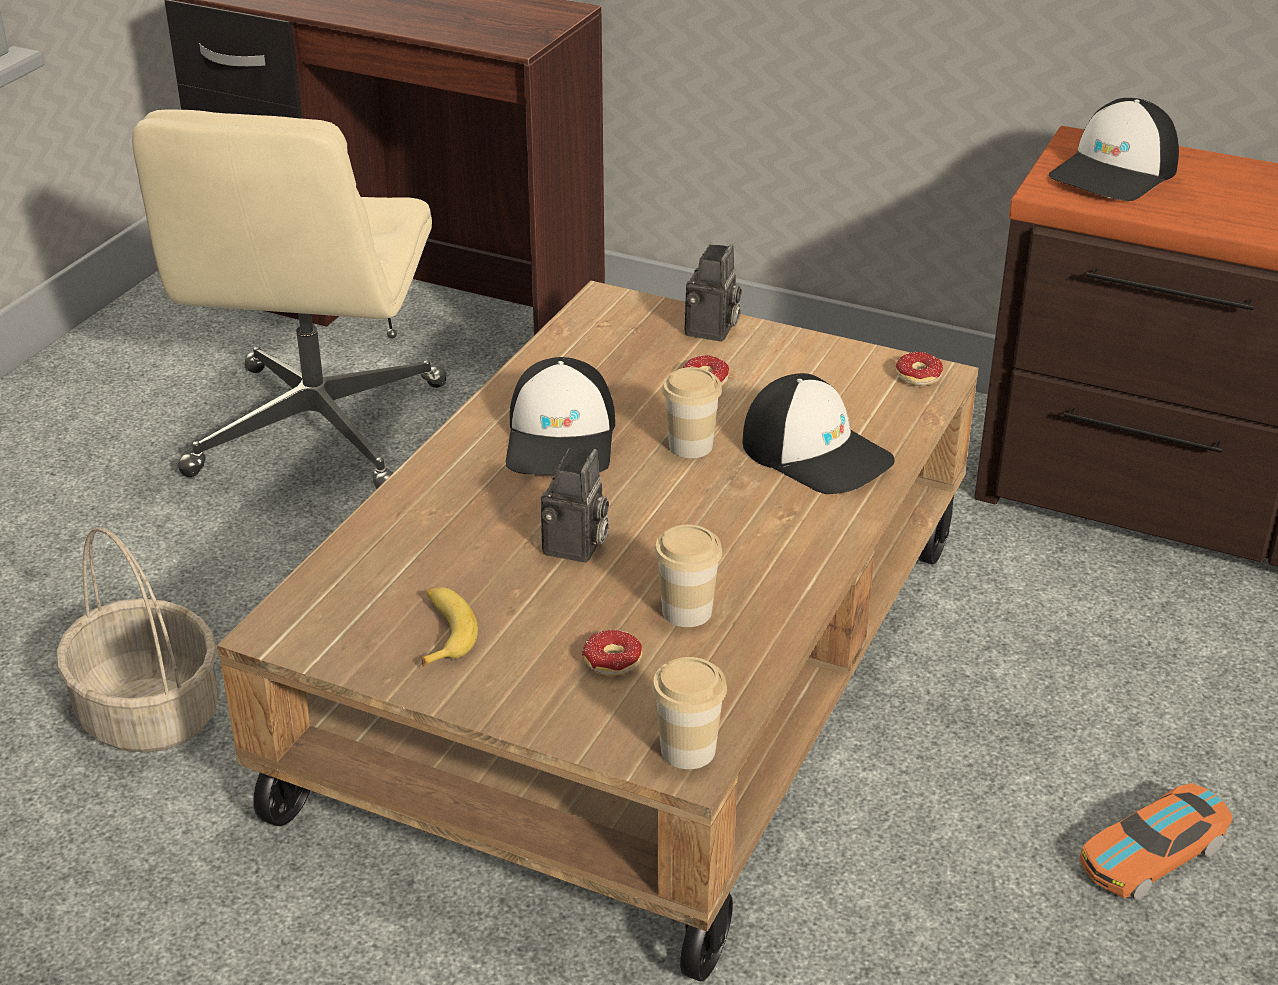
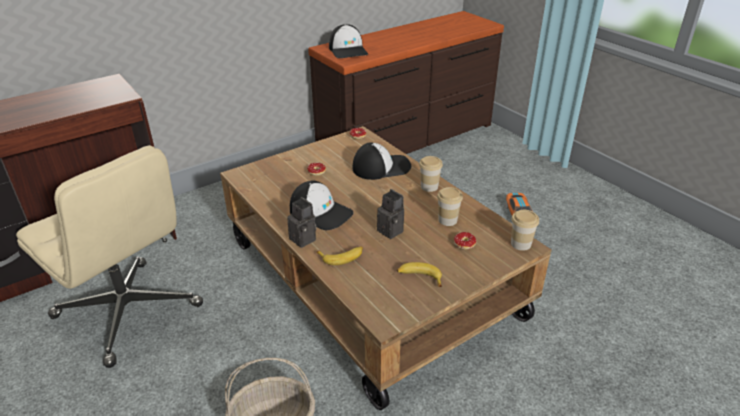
camera: 60 degrees left, 0 degrees up
cup [662,367,722,458] -> cup moved to [419,156,443,192]
camera [685,244,742,341] -> camera moved to [288,197,317,248]
none -> banana [316,246,363,265]

